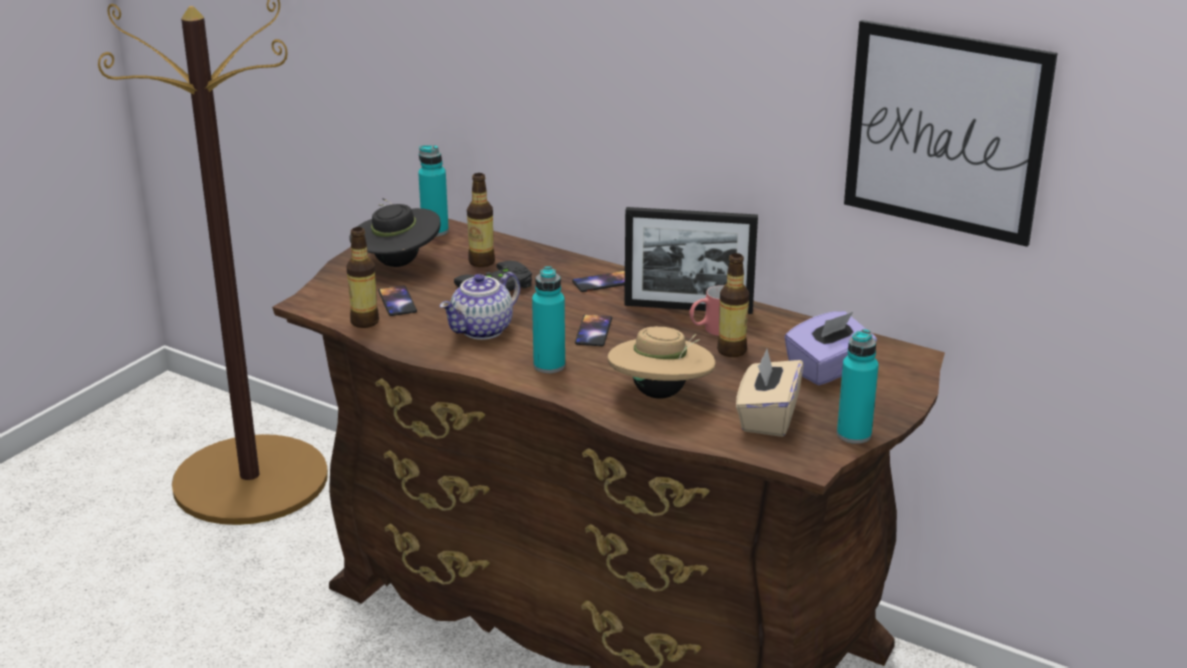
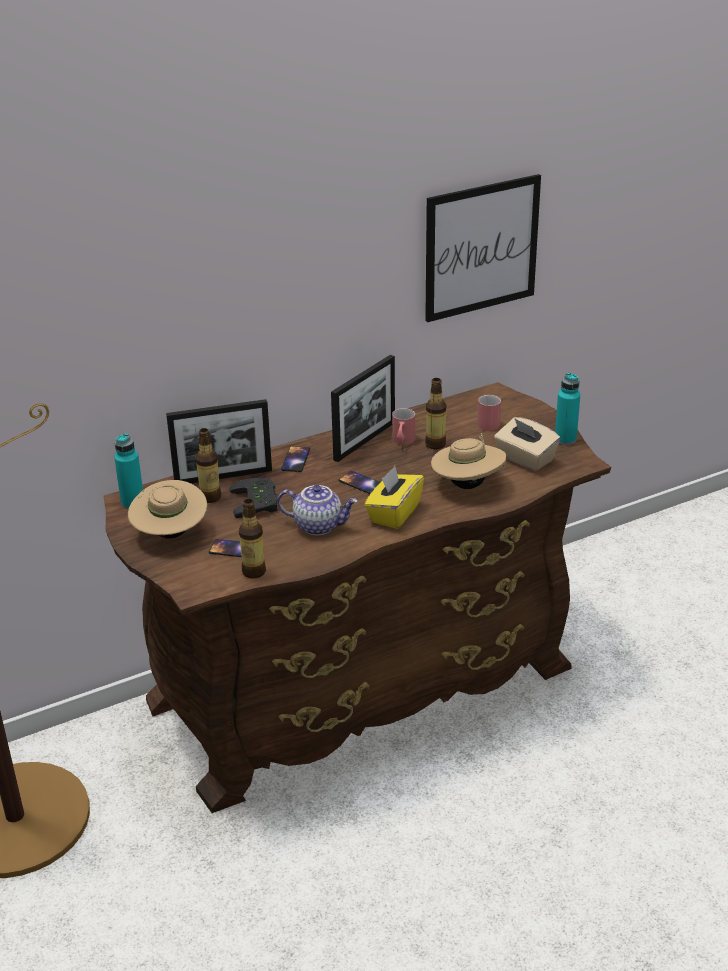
camera: 60 degrees left, 5 degrees up
black hat [349,198,441,267] -> beige hat [128,480,207,539]
teapot [440,272,520,340] -> teapot turned 60 degrees counterclockwise [277,485,358,536]
turquoise bottle [532,266,565,373] -> yellow tissue box [365,466,424,529]
purple tissue box [785,311,877,385] -> red mug [477,395,501,431]
none -> picture frame [166,399,272,483]

